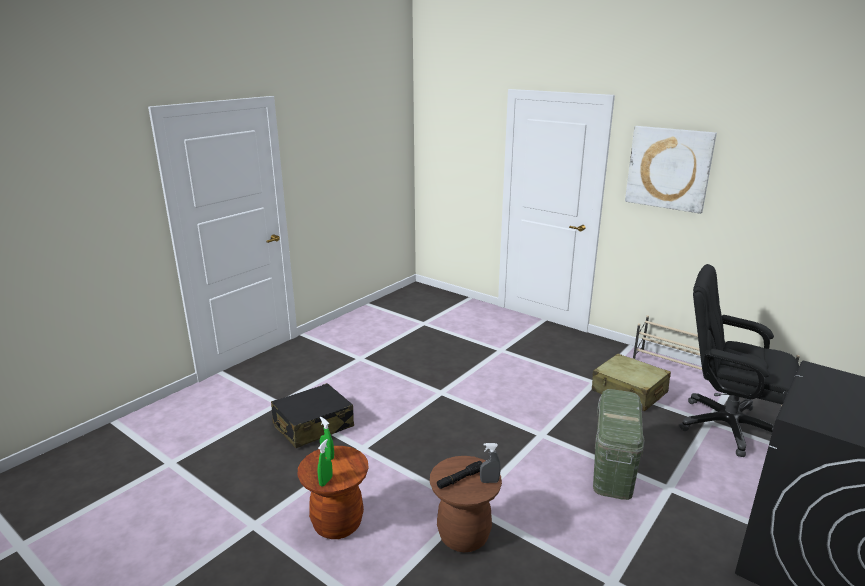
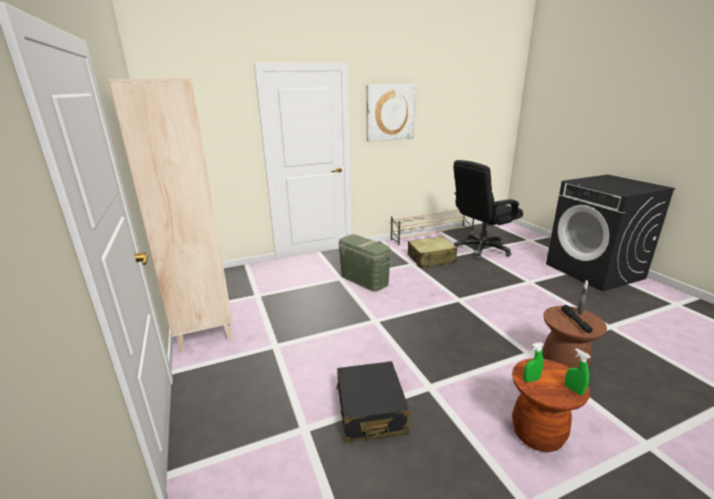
camera: 60 degrees left, 0 degrees up
green storage box [593,389,644,500] -> green storage box moved to [339,234,391,292]
none -> beige bookcase [108,78,233,352]

